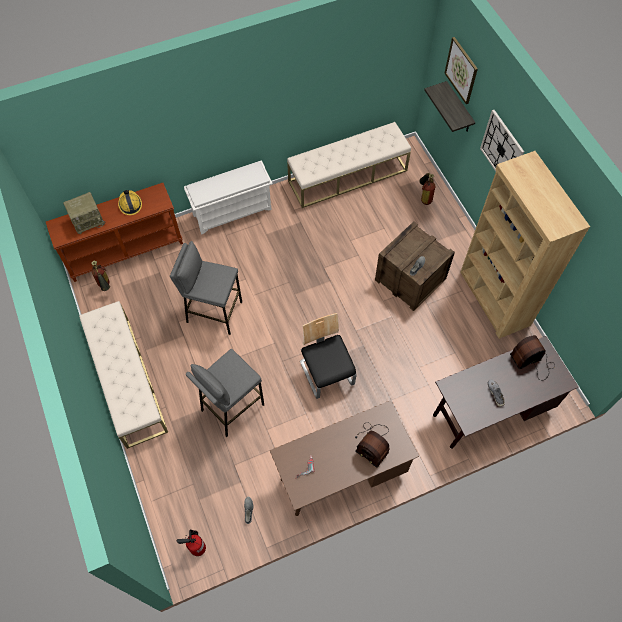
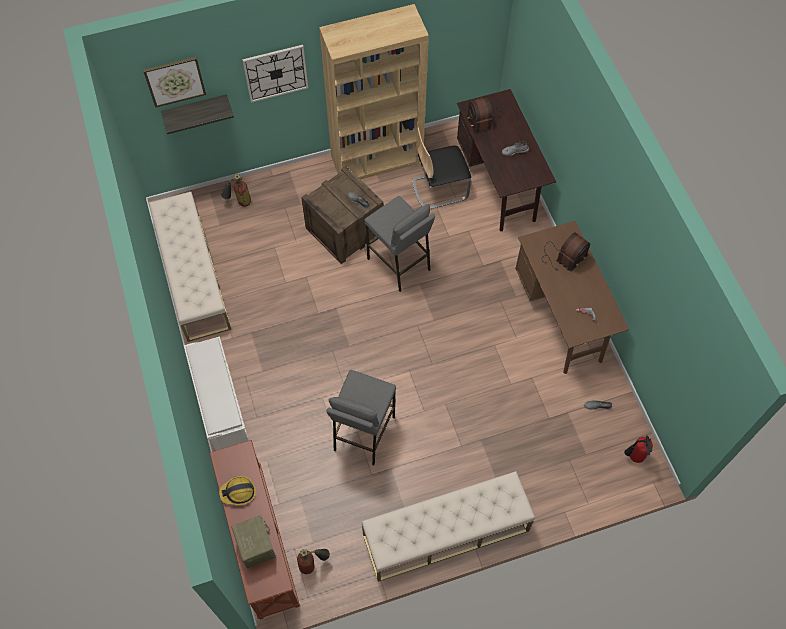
camera: 85 degrees left, 0 degrees up
grey stool [186,349,264,437] -> grey stool moved to [364,196,435,292]
chair [300,313,357,399] -> chair moved to [413,127,471,209]

